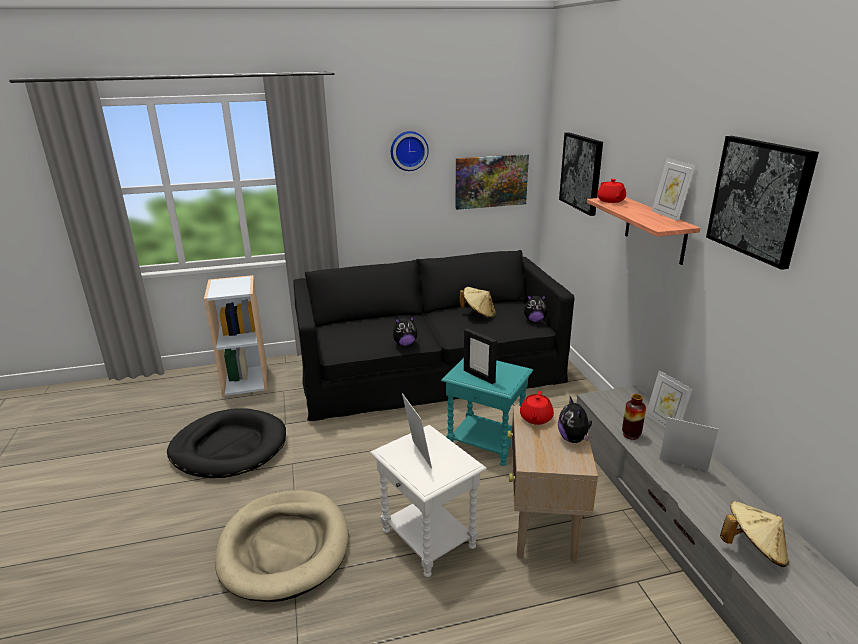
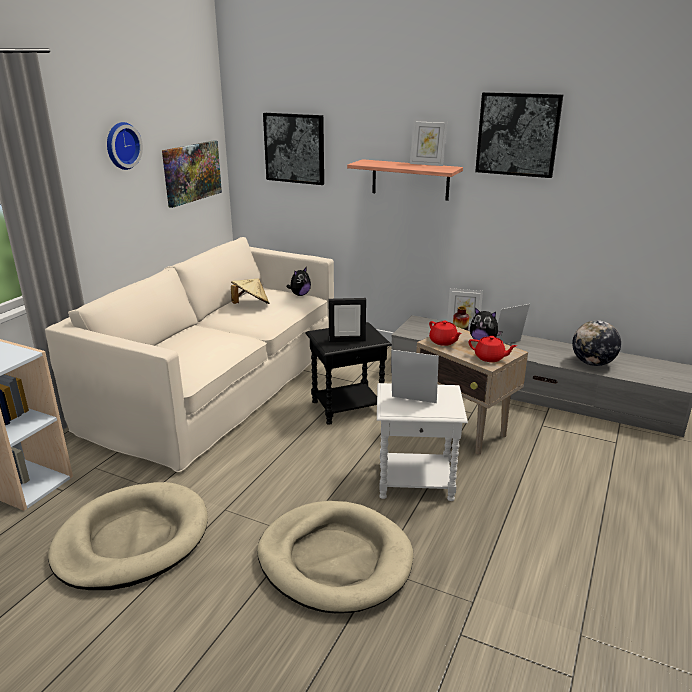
camera: 50 degrees left, 0 degrees up
black dog bed [167,408,286,478] -> beige dog bed [48,482,208,590]
black sofa [293,250,574,421] -> beige sofa [45,237,334,472]
plush toy [393,316,417,346] -> none
turquoise side table [441,358,533,466] -> black side table [305,322,392,425]
red teapot [597,179,626,203] -> red teapot moved to [469,336,517,362]
beige hat [720,501,789,567] -> globe [572,320,621,366]

